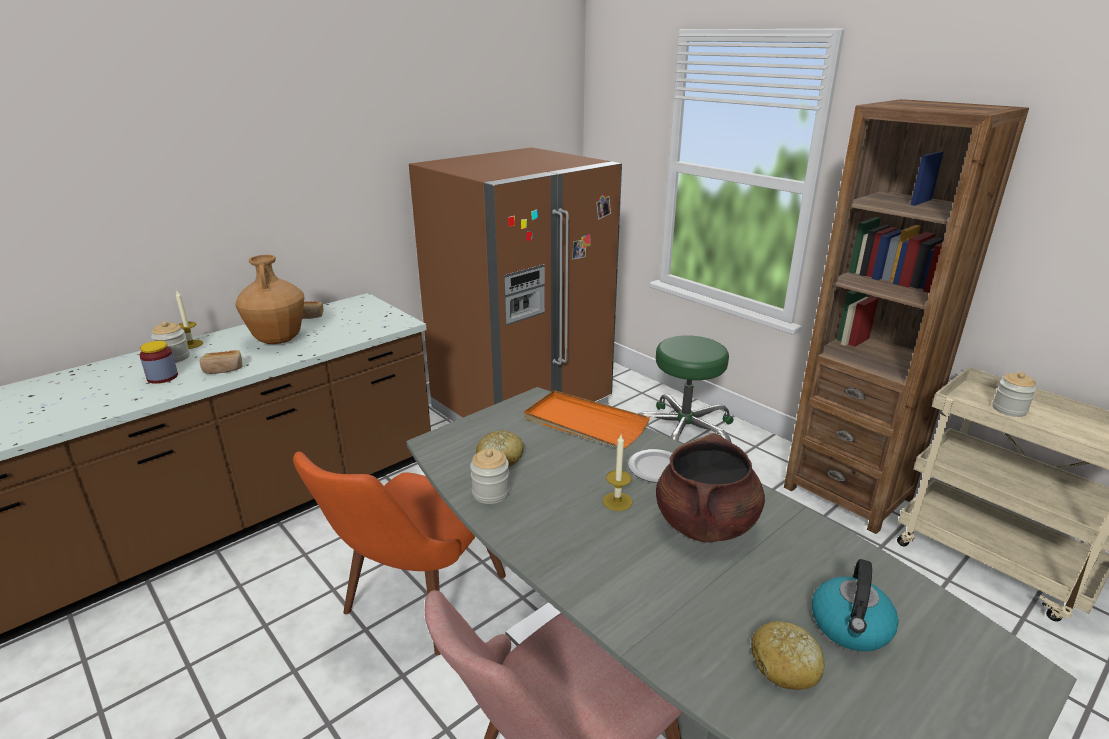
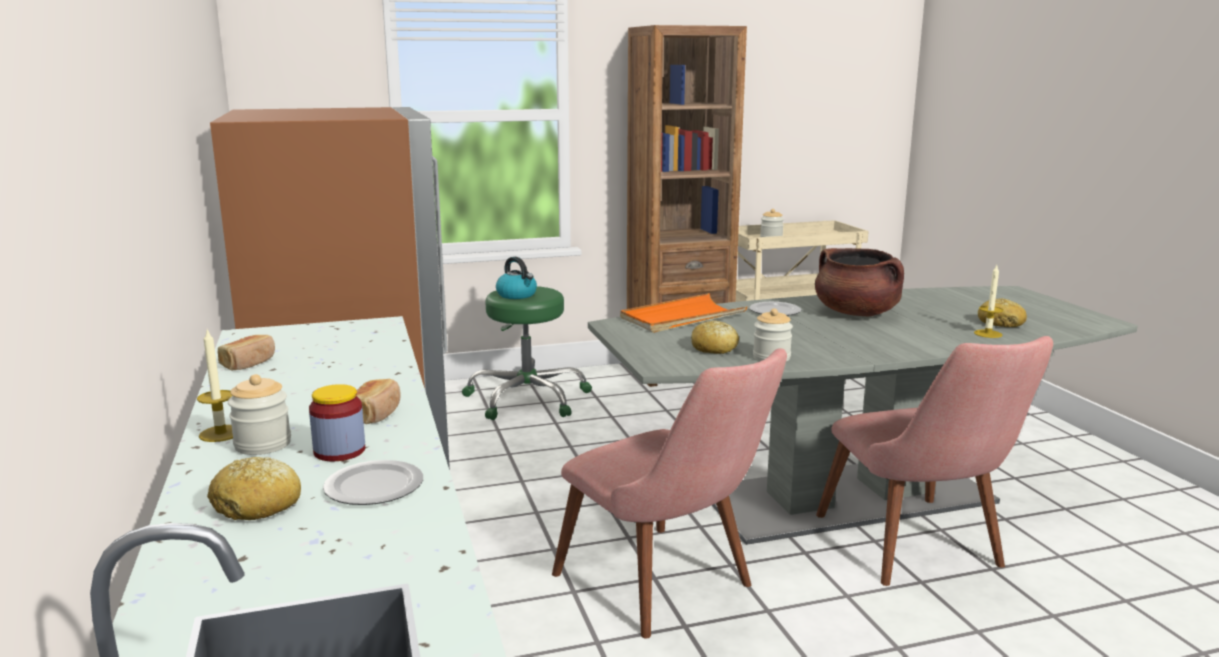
camera: 65 degrees left, 10 degrees down
brown vase [235,255,304,344] -> none
orange chair [293,452,506,655] -> pink chair [552,348,787,639]
candle [603,435,632,511] -> candle moved to [974,265,1004,338]
kettle [812,559,899,651] -> kettle moved to [496,257,537,299]
none -> bread [207,457,301,520]
none -> plate [323,460,423,505]

